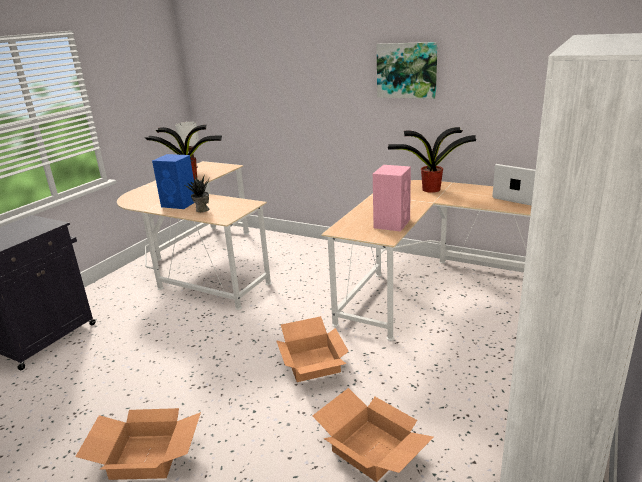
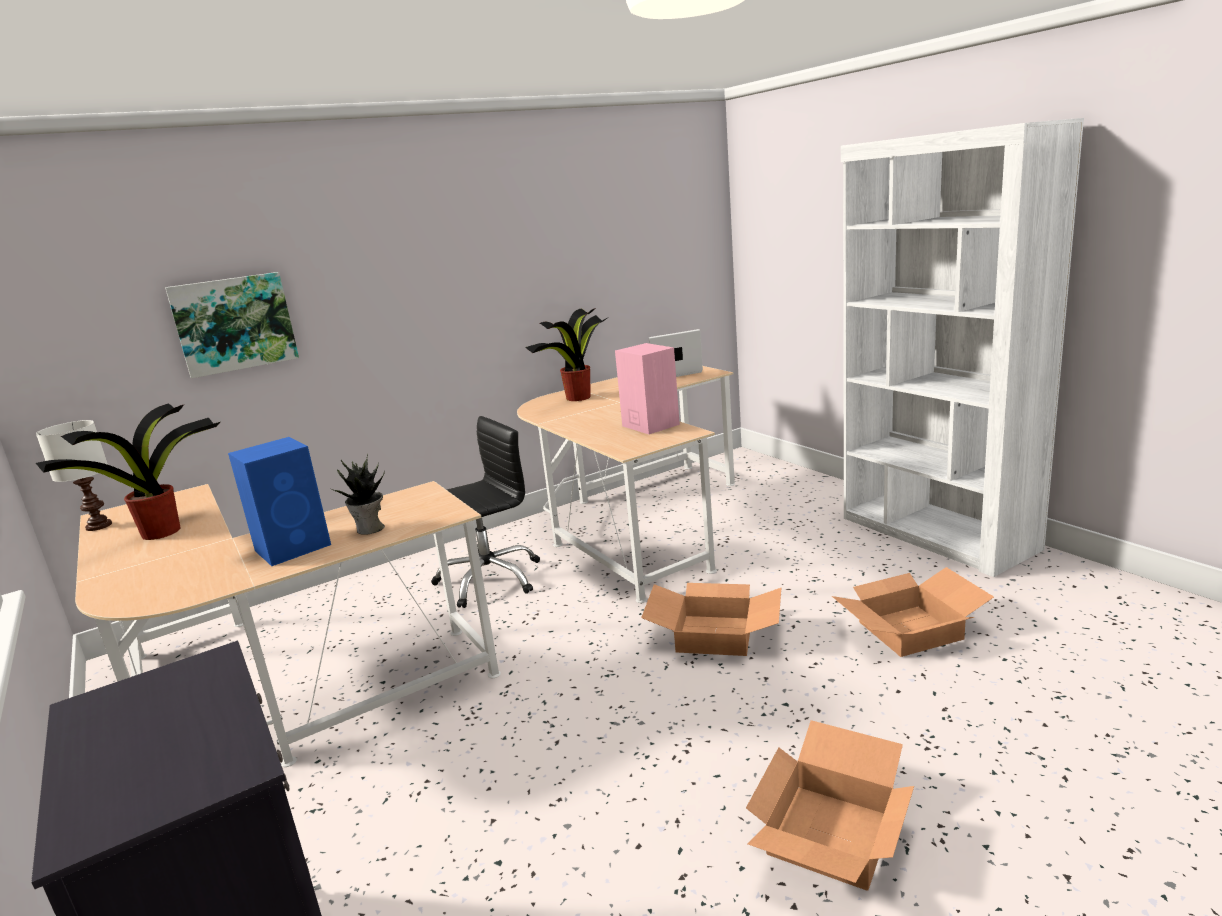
camera: 60 degrees left, 5 degrees down
picture [377,42,438,99] -> picture moved to [165,272,299,378]
none -> black office chair [431,416,540,608]

